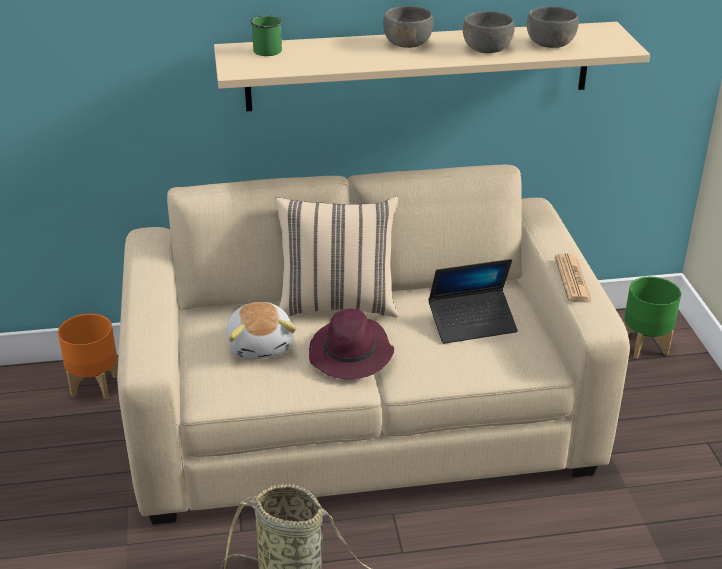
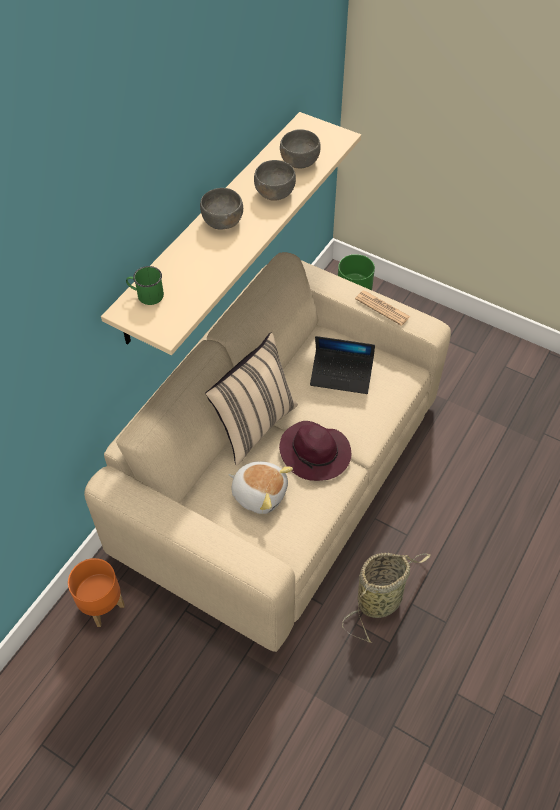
camera: 50 degrees left, 20 degrees up
laptop [428,259,518,344] -> laptop turned 75 degrees clockwise [310,336,375,394]

